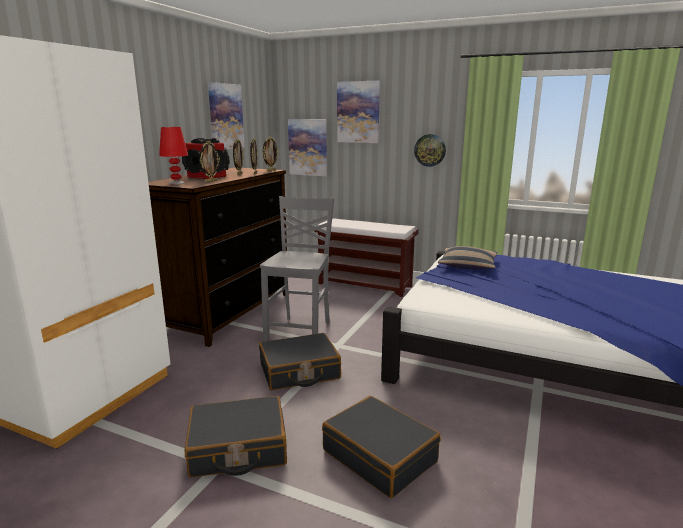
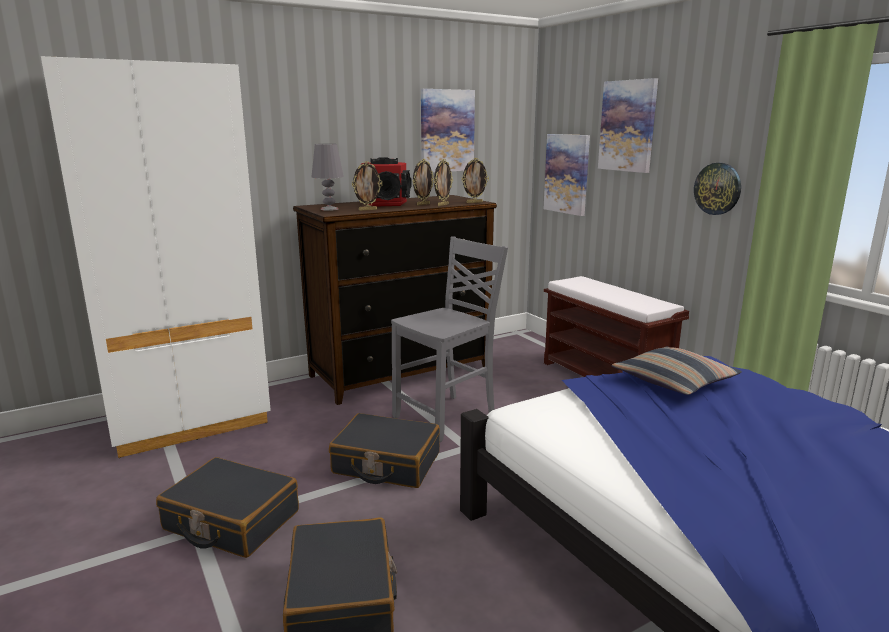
camera: 35 degrees right, 0 degrees up
red table lamp [159,127,188,185] -> grey table lamp [312,144,344,211]

